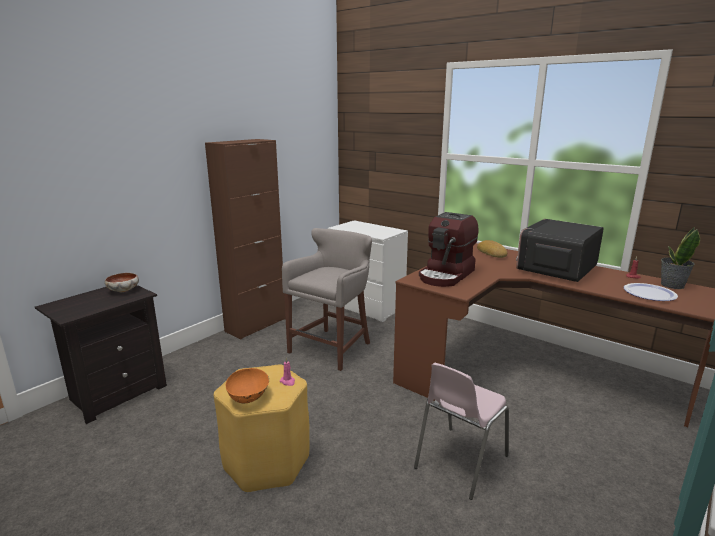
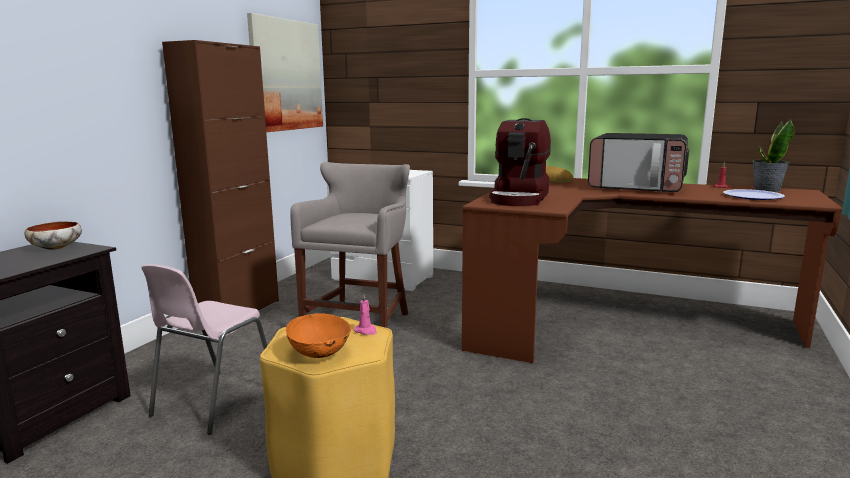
camera: 15 degrees left, 5 degrees down
pink chair [414,363,509,500] -> pink chair moved to [141,264,267,434]
microwave [516,219,603,282] -> microwave turned 90 degrees counterclockwise [588,133,689,192]
none -> picture [247,13,323,132]

